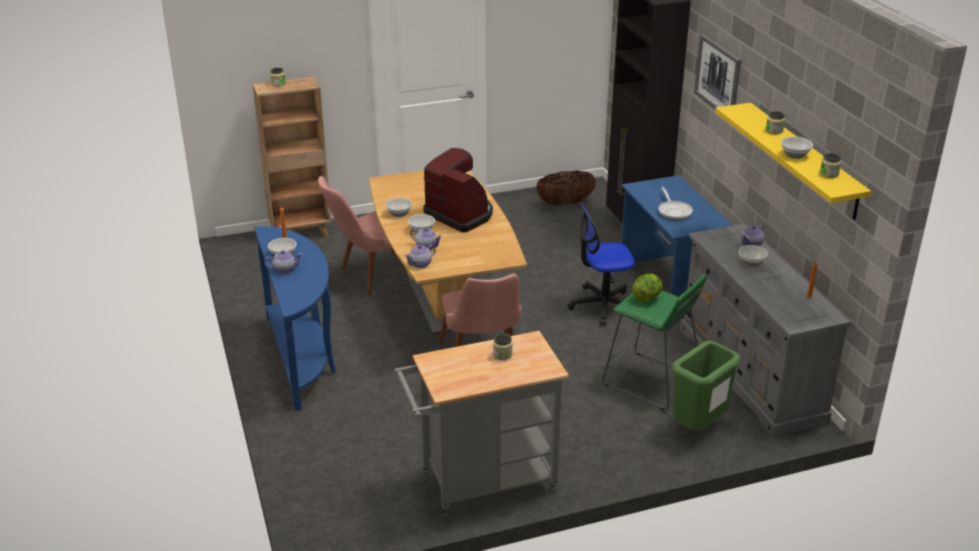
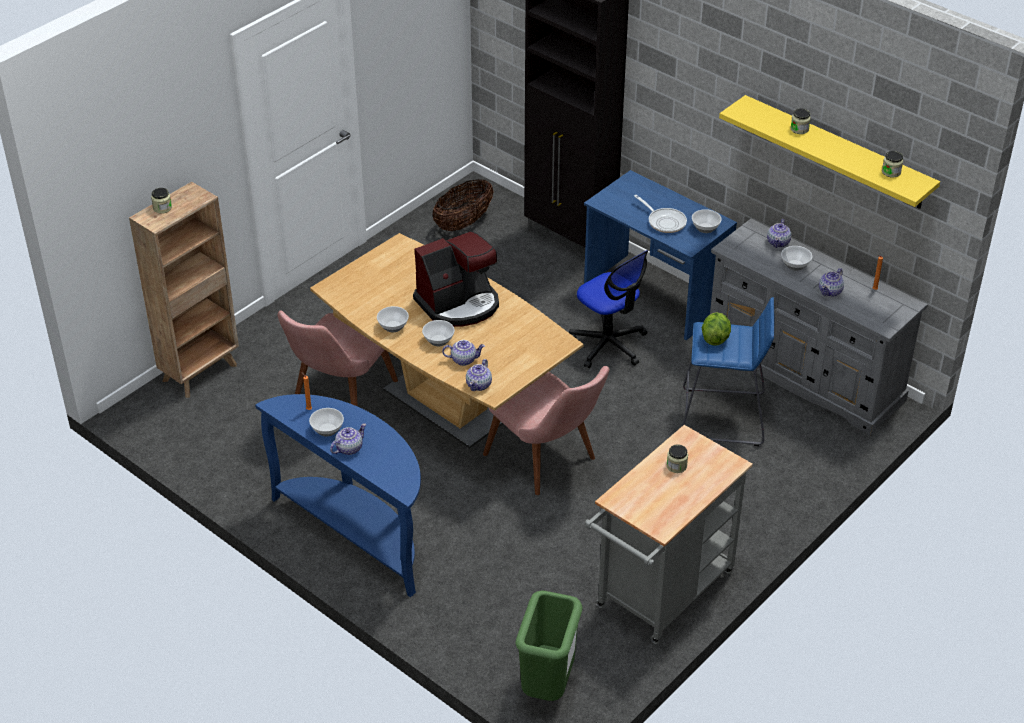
camera: 30 degrees left, 10 degrees up
coffee machine [423,148,493,232] -> coffee machine turned 135 degrees clockwise [413,231,499,327]
office chair [568,203,635,325] -> office chair turned 90 degrees counterclockwise [569,250,648,368]
green stool [602,274,707,411] -> blue stool [682,297,775,446]
green trash can [672,341,740,431] -> green trash can moved to [515,591,582,701]
picture [694,34,741,109] -> none
bowl [781,137,813,159] -> bowl moved to [692,209,722,233]
none -> teapot [819,268,844,297]

